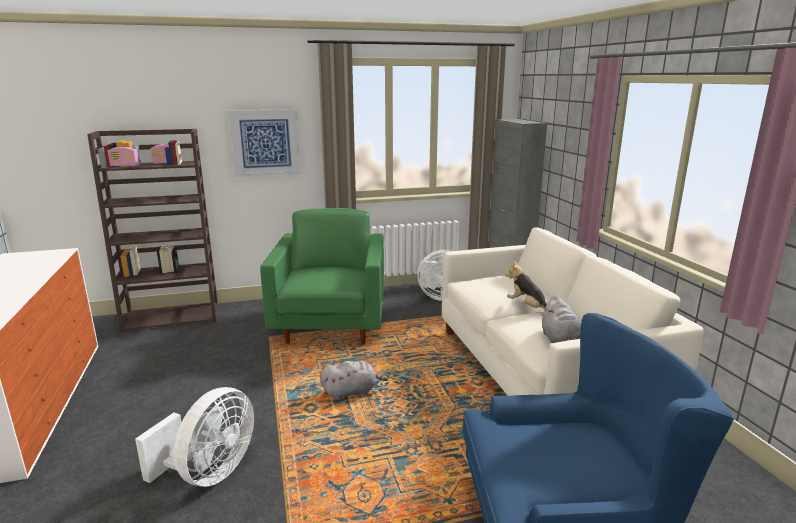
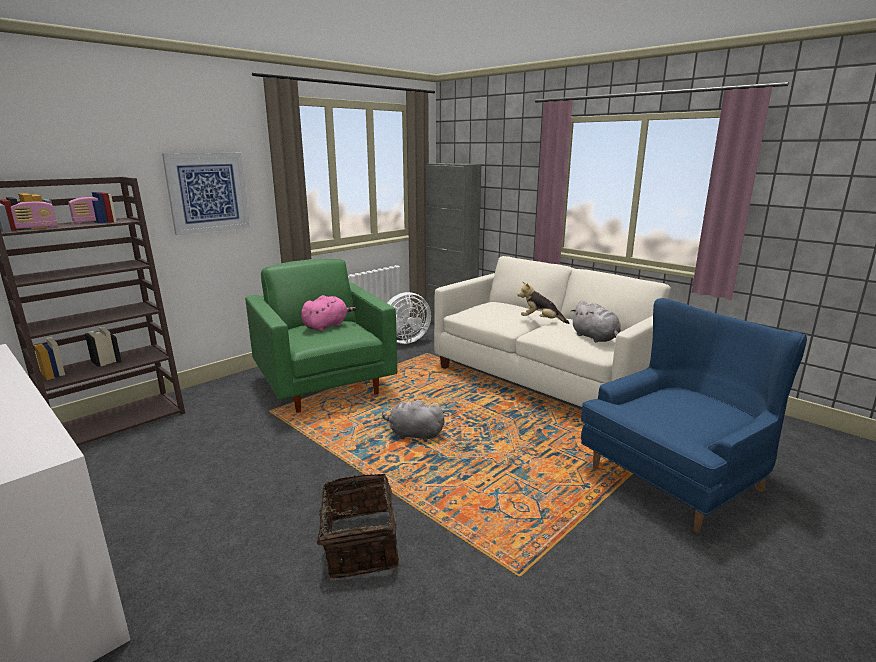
camera: 30 degrees left, 0 degrees up
white fan [135,387,254,487] -> basket [302,474,399,579]
grey plush toy [320,361,388,400] -> grey plush toy turned 120 degrees counterclockwise [382,399,445,442]
none -> pink plush toy [301,295,356,332]

